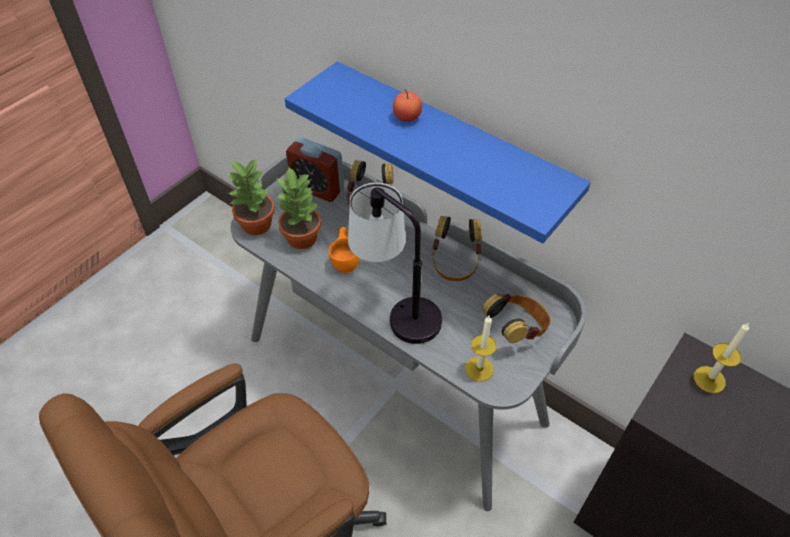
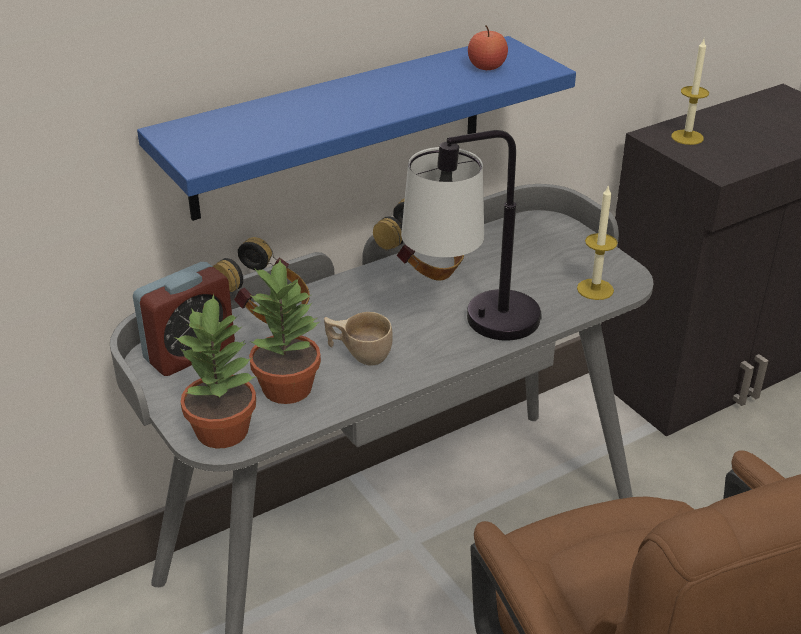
camera: 70 degrees left, 15 degrees down
orange cup [329,227,360,273] -> beige cup [324,312,393,366]
apple [393,89,422,122] -> apple moved to [468,25,508,70]
headphones [482,294,551,343] -> none

